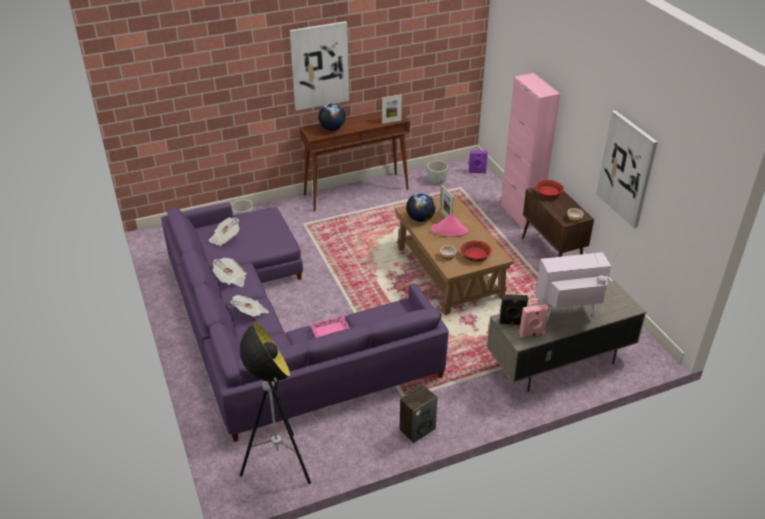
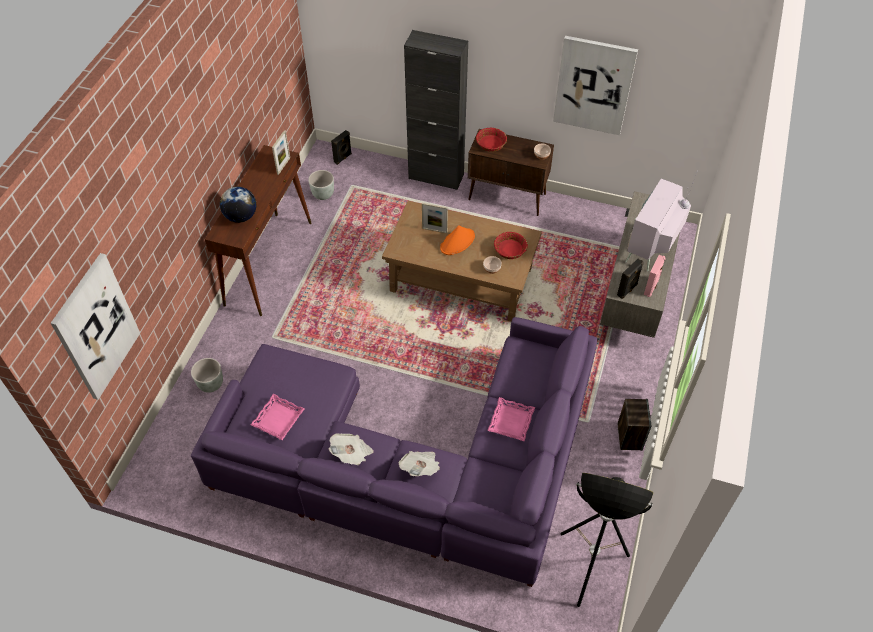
camera: 50 degrees left, 15 degrees up
newspaper [209,217,239,246] -> pink tray [250,394,305,440]
picture [290,21,349,111] -> picture moved to [51,253,140,400]
globe [406,193,436,222] -> none
pink hat [431,214,469,237] -> orange hat [440,225,475,255]
purple speaker [469,150,488,173] -> black speaker [331,130,352,165]
pink cabinet [501,73,560,229] -> black cabinet [404,30,468,190]

